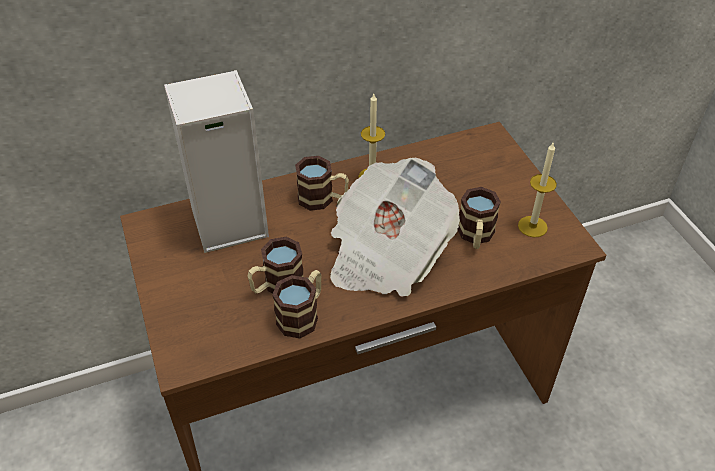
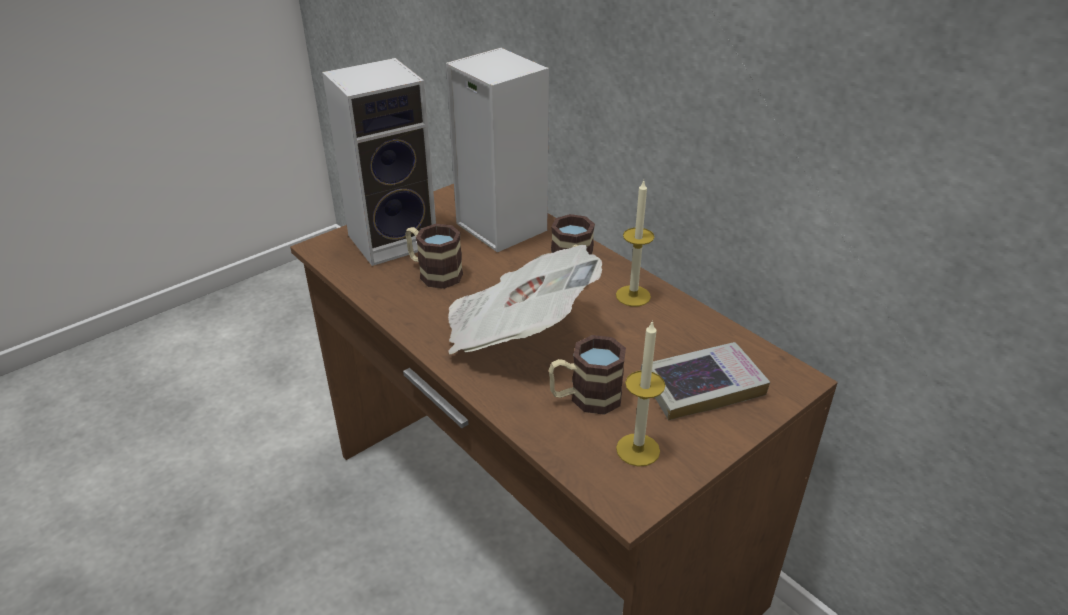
camera: 70 degrees right, 10 degrees down
mug [272,270,321,338] -> none
none -> speaker [322,58,436,266]
none -> book [640,342,770,420]

